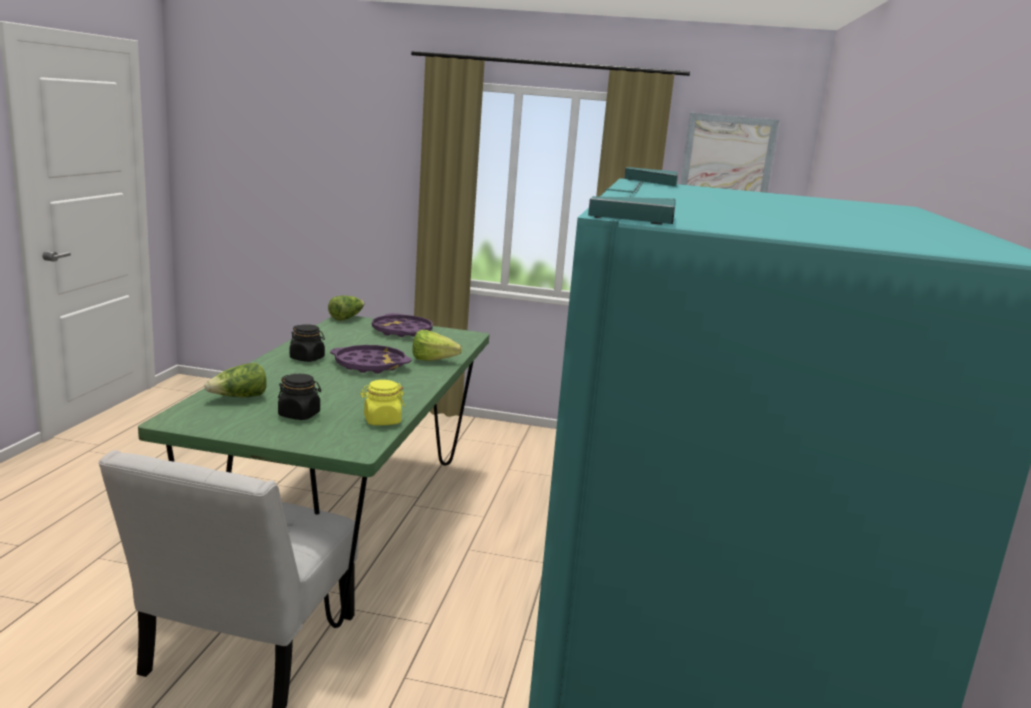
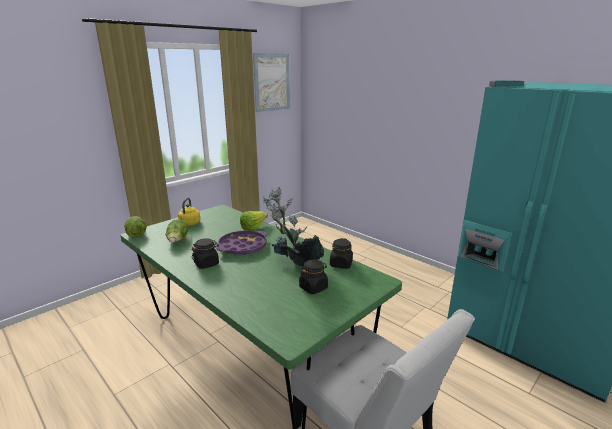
camera: 55 degrees left, 5 degrees up
lettuce [205,363,267,397] -> lettuce moved to [166,219,189,243]
yellow jar [360,380,405,425] -> black jar [330,238,353,269]
purple tray [372,313,433,337] -> yellow kettle [178,198,200,226]
none -> potted plant [263,187,324,266]

